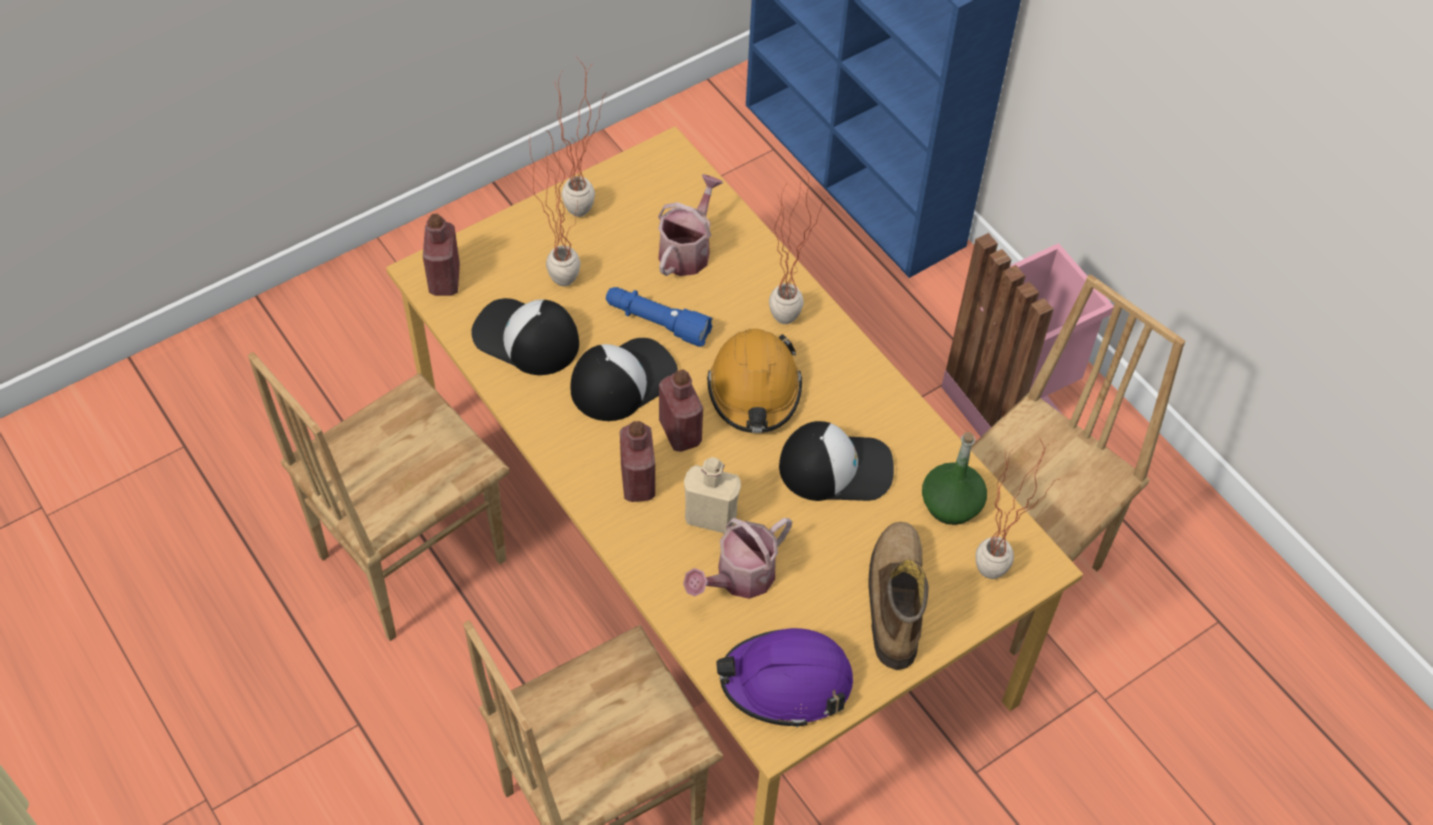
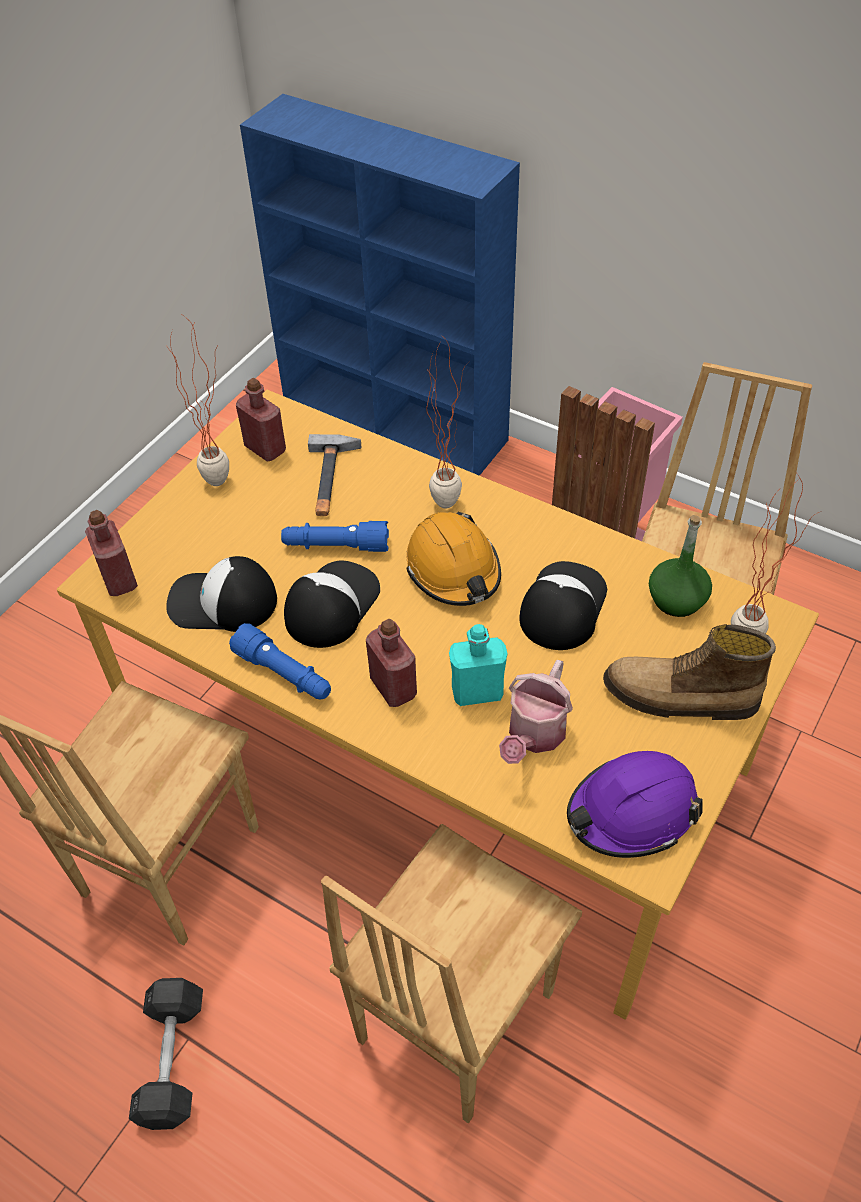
camera: 20 degrees left, 5 degrees down
potted plant [529,130,580,286] -> none
watering can [658,174,723,276] -> hammer [308,434,362,516]
red bottle [659,369,703,452] -> red bottle moved to [236,378,286,461]
beige bottle [684,457,741,534] -> turquoise bottle [449,624,507,706]
cap [779,421,894,501] -> cap turned 45 degrees counterclockwise [519,561,607,650]
boot [868,522,928,670] -> boot turned 60 degrees counterclockwise [603,624,776,720]
none -> grey dumbbell [129,978,203,1130]
none -> blue flashlight [229,623,331,699]

